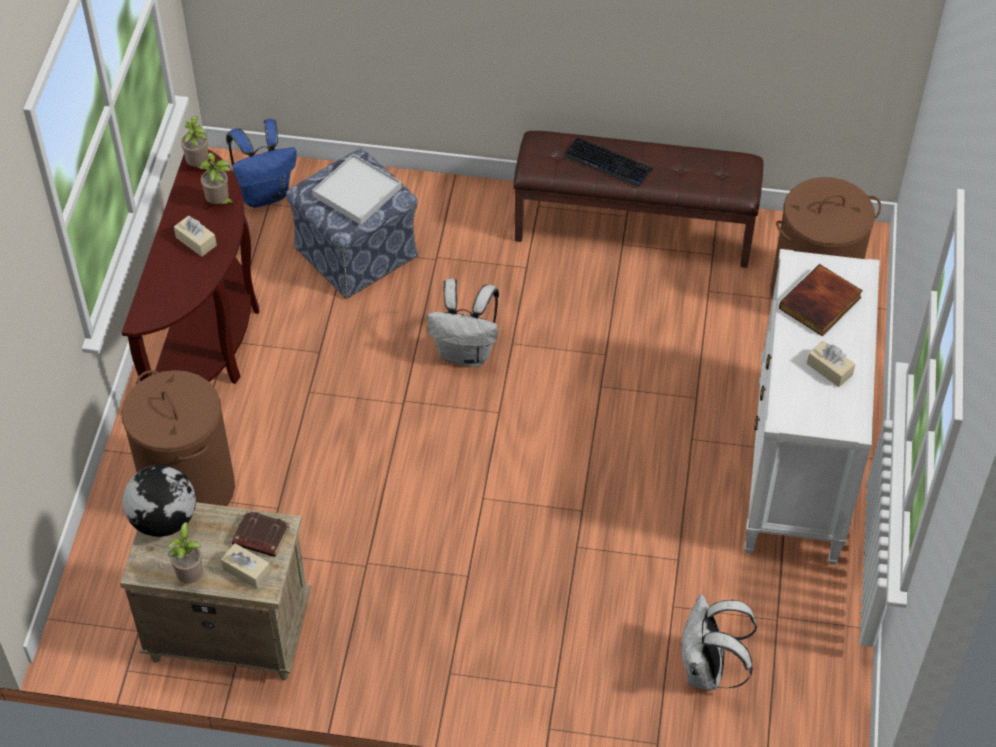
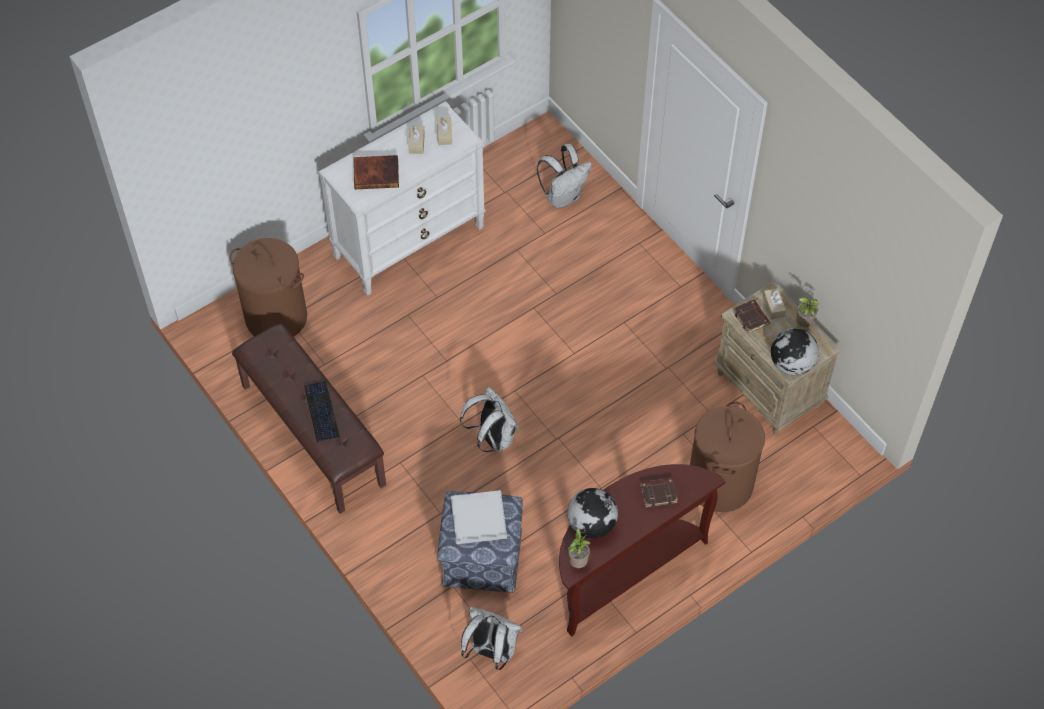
camera: 135 degrees left, 5 degrees up
beige tissue box [174,216,217,257] -> beige tissue box moved to [437,117,452,145]
potted plant [201,152,234,204] -> globe [567,488,618,539]
blue backpack [226,119,297,208] -> white backpack [461,607,523,670]
none -> brown book [641,478,678,508]

